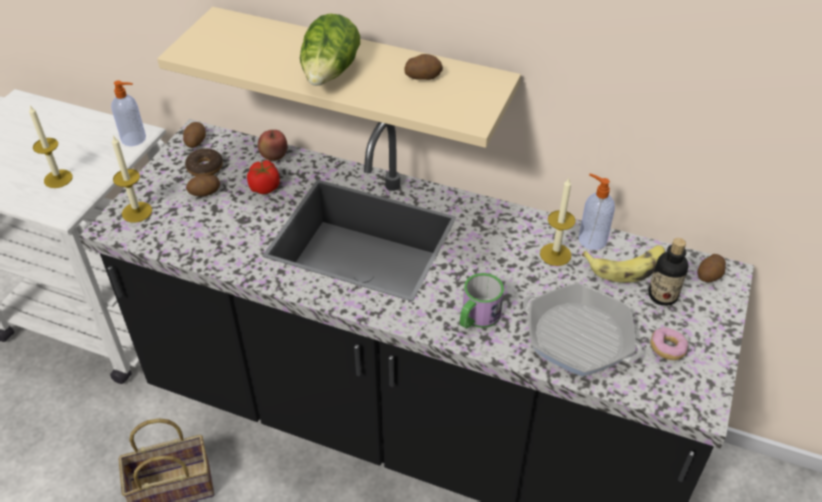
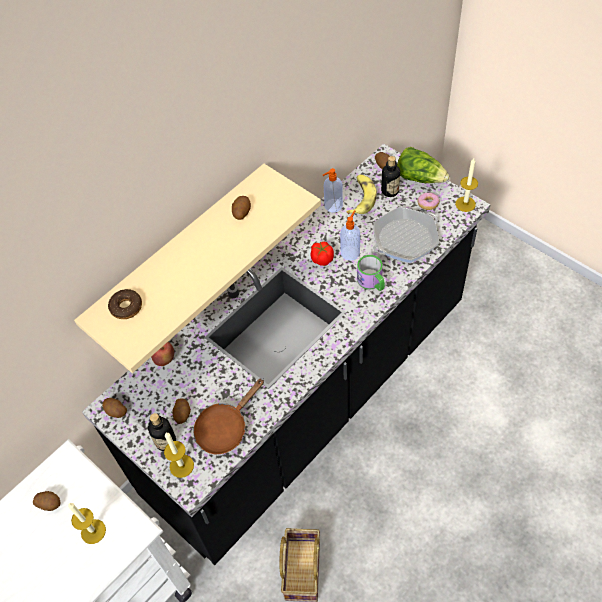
camera: 65 degrees left, 10 degrees up
soap dispenser [111,80,146,146] -> soap dispenser moved to [340,210,360,261]
donut [185,148,223,176] -> donut moved to [108,289,142,319]
tomato [247,160,280,194] -> tomato moved to [311,242,334,266]
lettuce [300,14,360,86] -> lettuce moved to [397,147,449,183]
candle [540,178,576,266] -> candle moved to [455,158,478,212]
none -> potato [33,491,61,511]
none -> bottle [148,413,176,451]
none -> brown frying pan [193,378,264,454]

